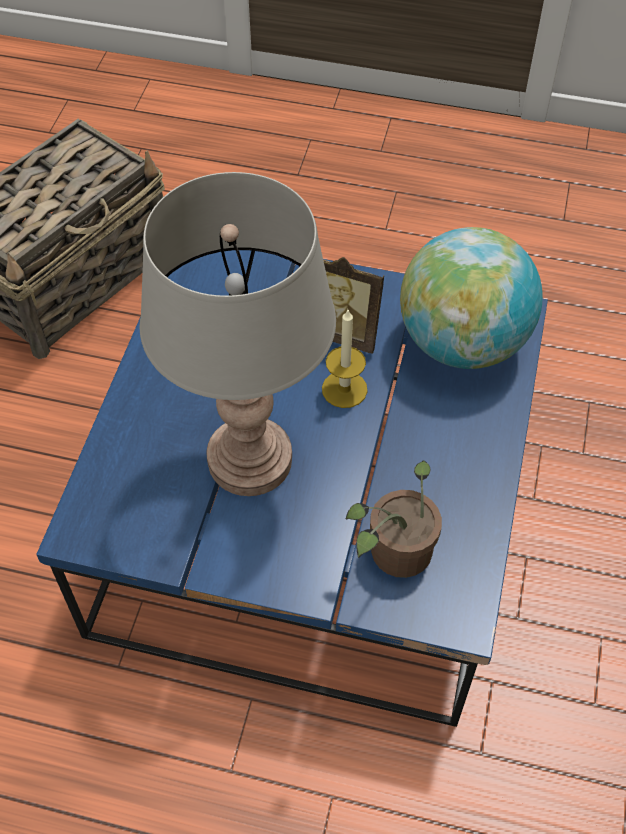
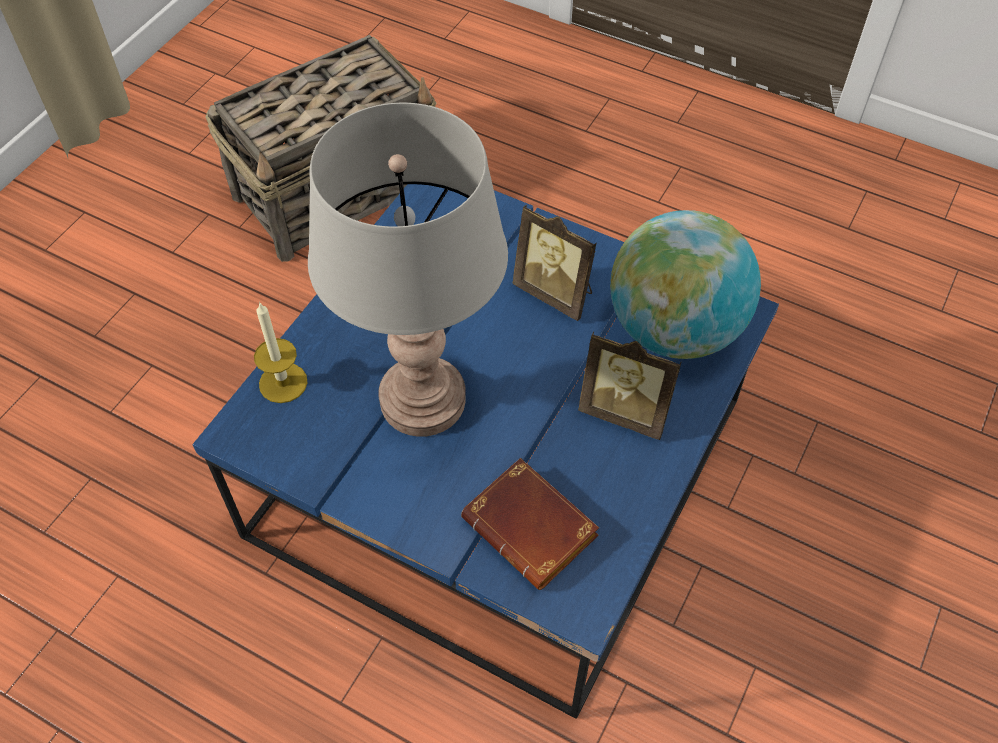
camera: 15 degrees right, 0 degrees up
candle [322,310,368,408] -> candle moved to [254,302,307,403]
potted plant [346,461,442,578] -> brown book [461,458,599,590]
none -> picture frame [578,331,681,440]

